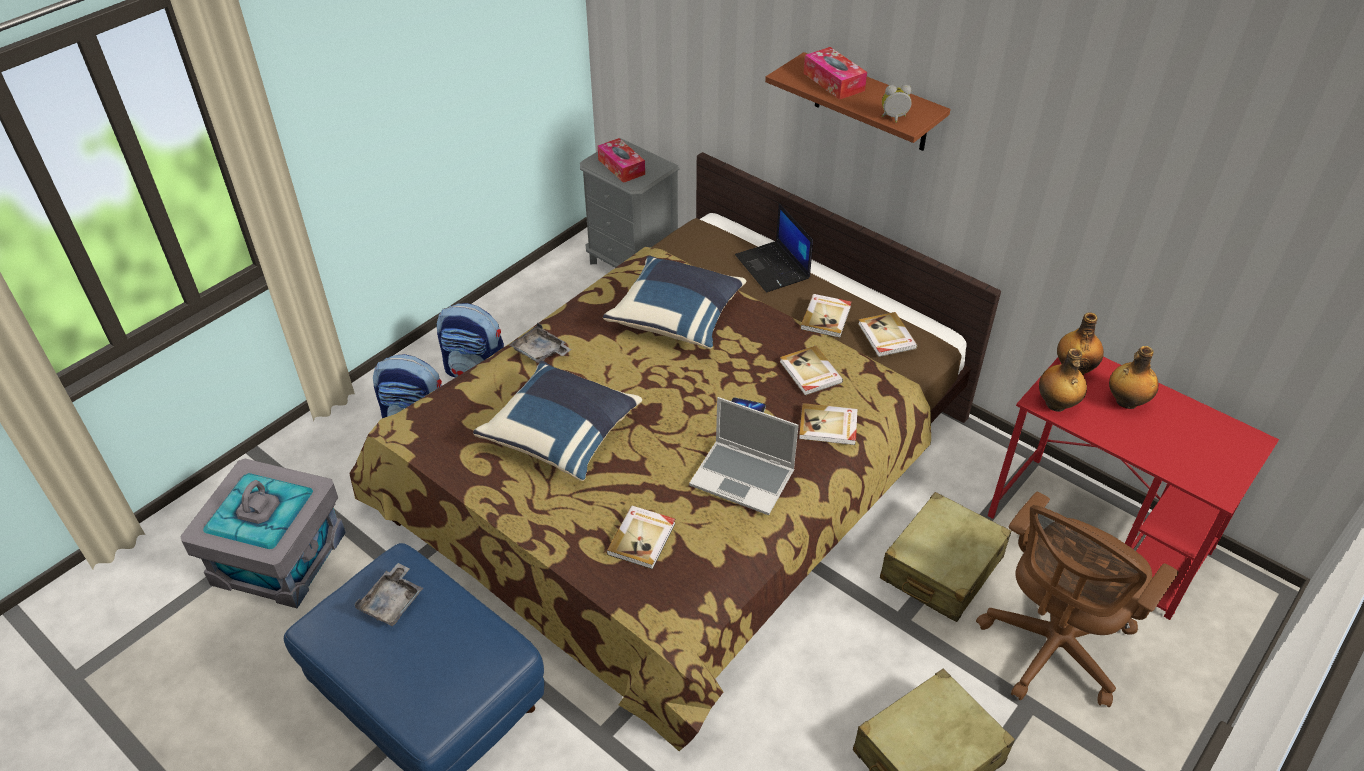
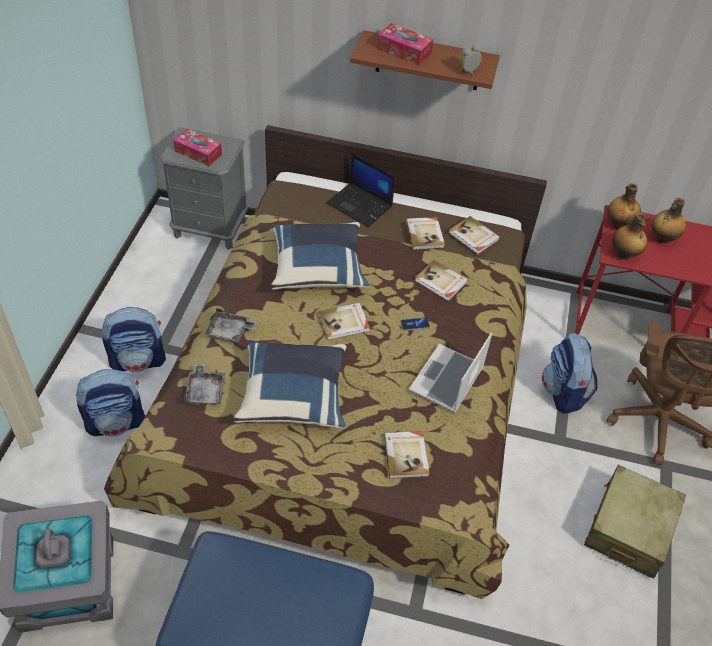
camera: 30 degrees left, 5 degrees up
grey tray [354,563,423,626] -> grey tray moved to [184,364,225,406]
laptop [689,397,799,515] -> laptop turned 120 degrees clockwise [409,332,492,413]
book [799,403,857,445] -> book moved to [318,303,370,340]
beige suitcase [880,492,1011,622] -> backpack [542,333,598,414]

